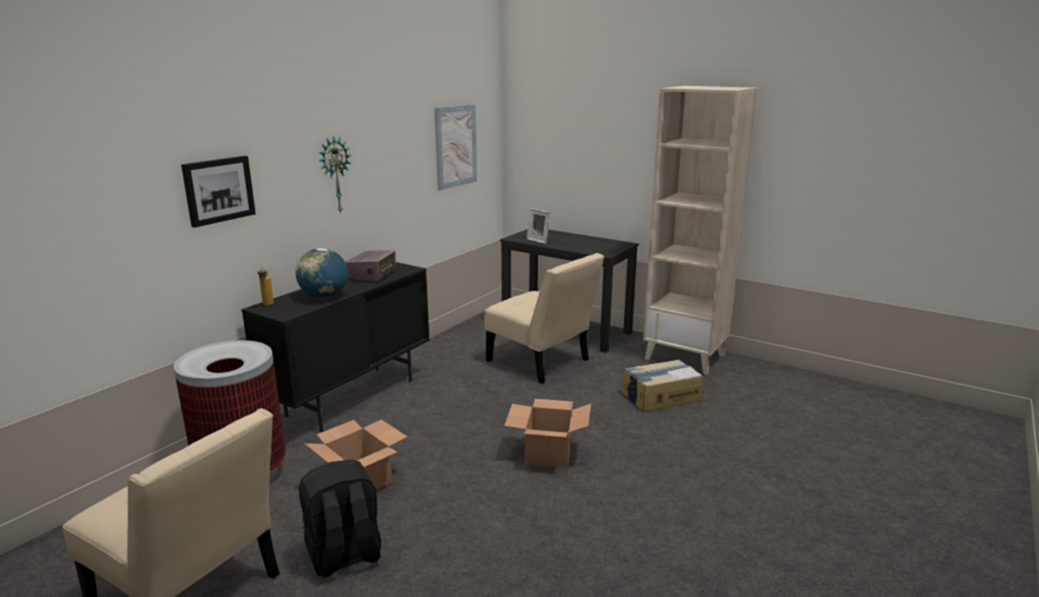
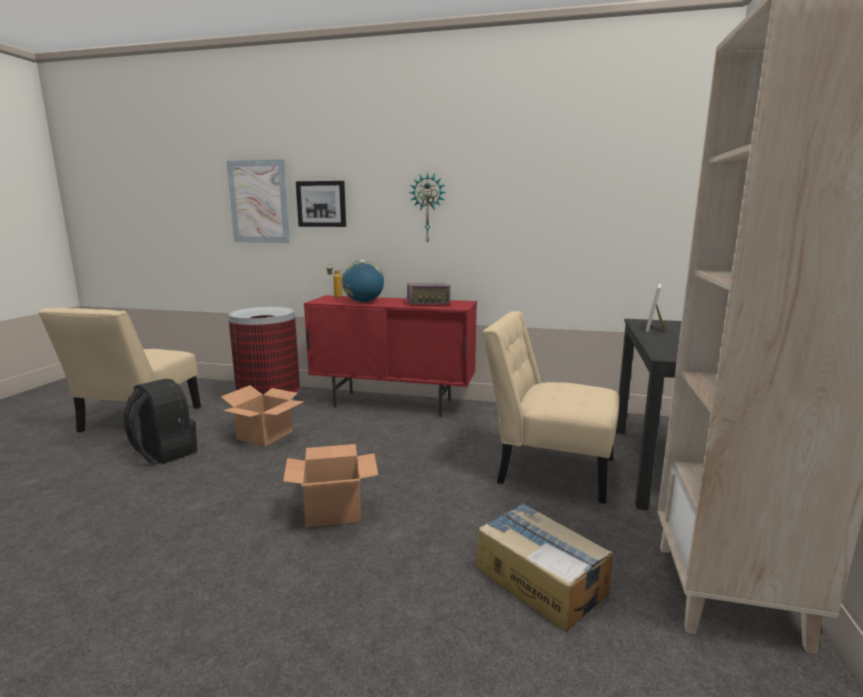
camera: 70 degrees right, 5 degrees down
black cabinet [241,262,430,432] -> red cabinet [304,295,477,417]
picture [435,104,477,191] -> picture moved to [227,159,290,243]
beige chair [484,253,604,384] -> beige chair turned 90 degrees clockwise [483,311,619,504]

